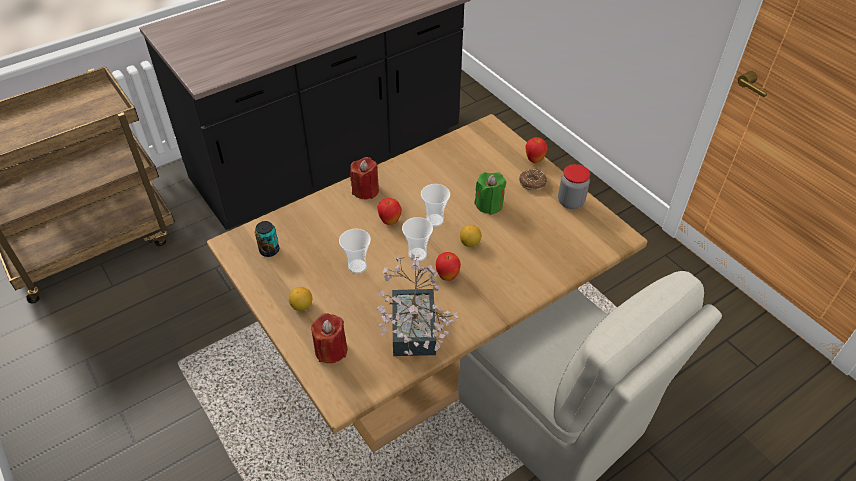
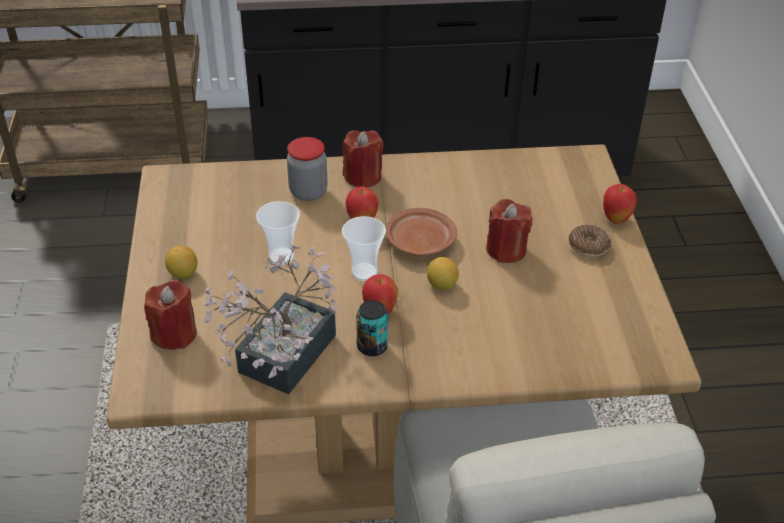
camera: 30 degrees right, 5 degrees down
can [255,221,279,257] -> can moved to [356,300,388,356]
cup [421,184,450,227] -> brown plate [386,208,457,256]
green candle [474,172,506,215] -> red candle [486,199,533,263]
jar [558,164,590,209] -> jar moved to [287,137,328,201]

